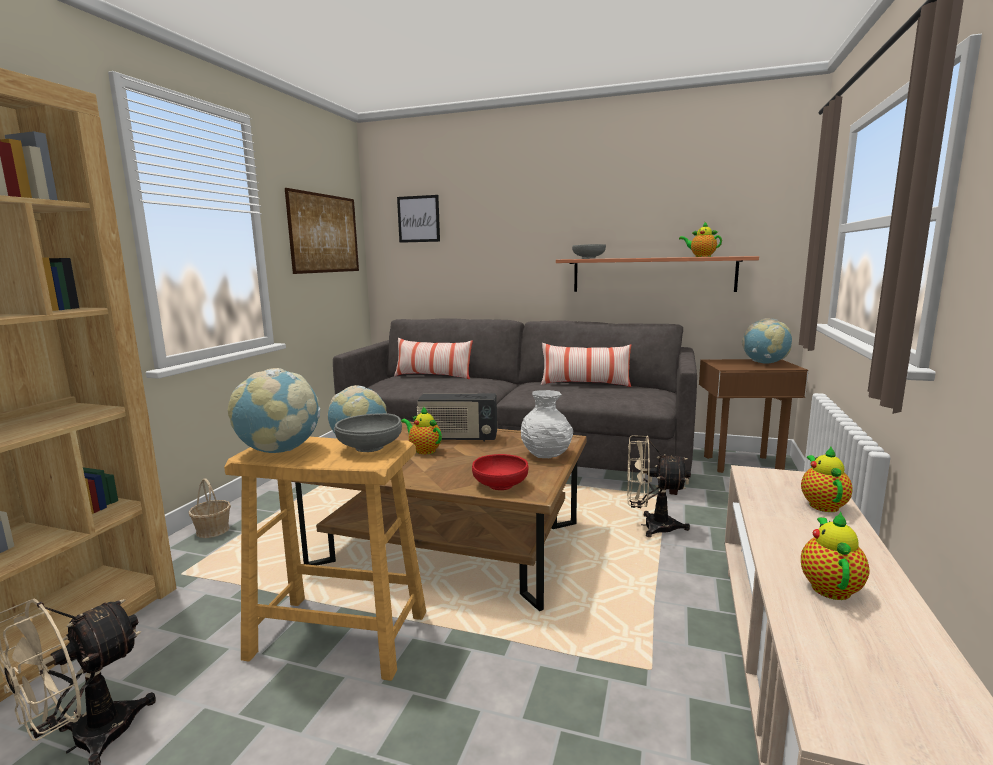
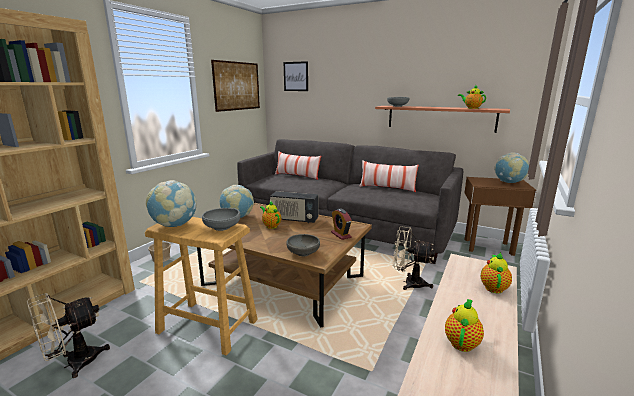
camera: 10 degrees right, 5 degrees up
red bowl [472,454,528,490] -> grey bowl [286,234,320,256]
white vase [521,390,573,458] -> alarm clock [331,209,352,240]

